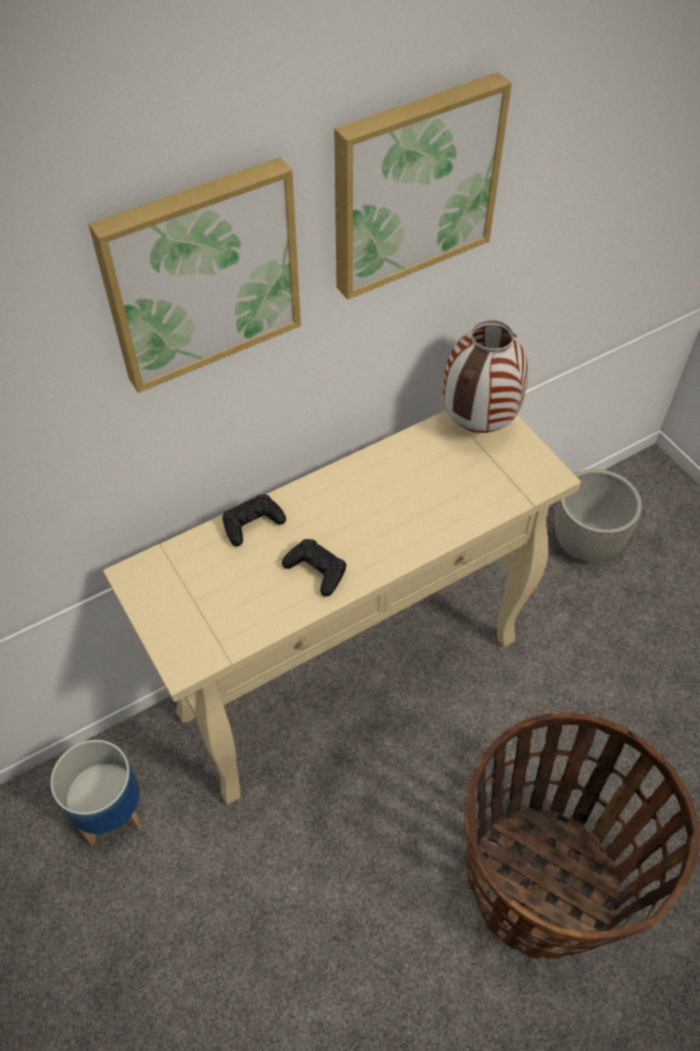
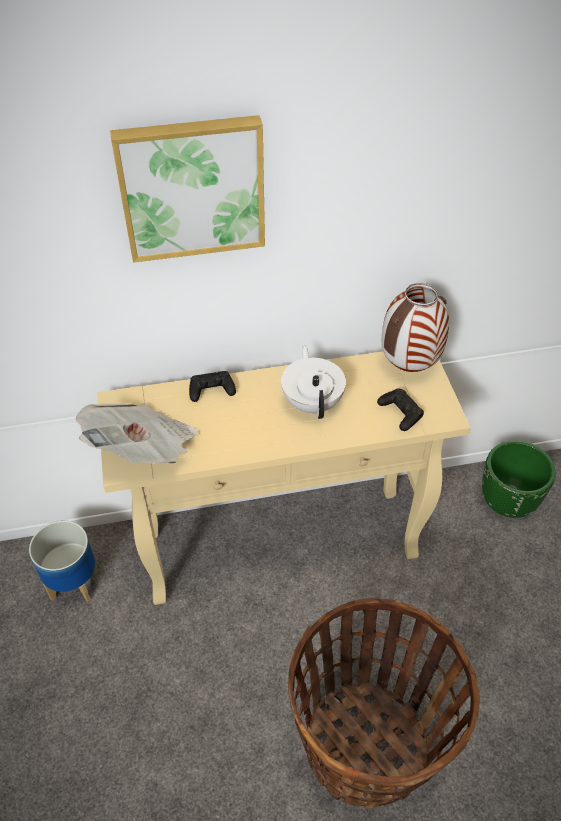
camera: 20 degrees right, 5 degrees down
black game controller [282,539,346,597] -> black game controller moved to [377,388,424,431]
picture [334,72,512,300] -> none
grey planter [555,469,642,562] -> green planter [482,440,556,518]
none -> newspaper [75,403,199,464]
none -> white teapot [281,345,346,419]

